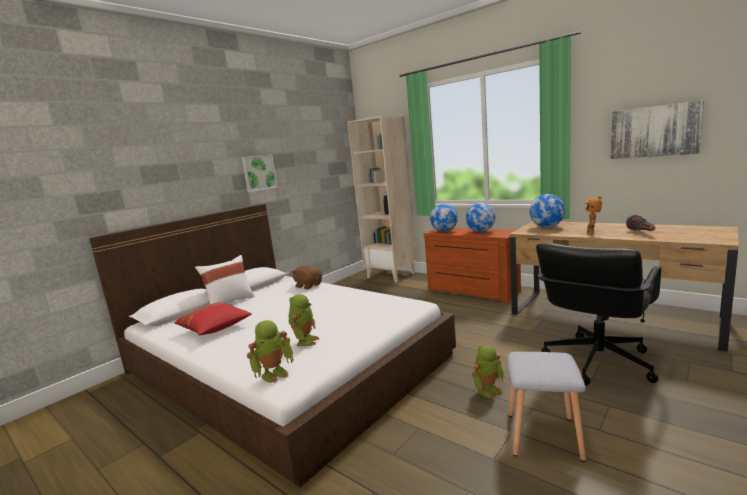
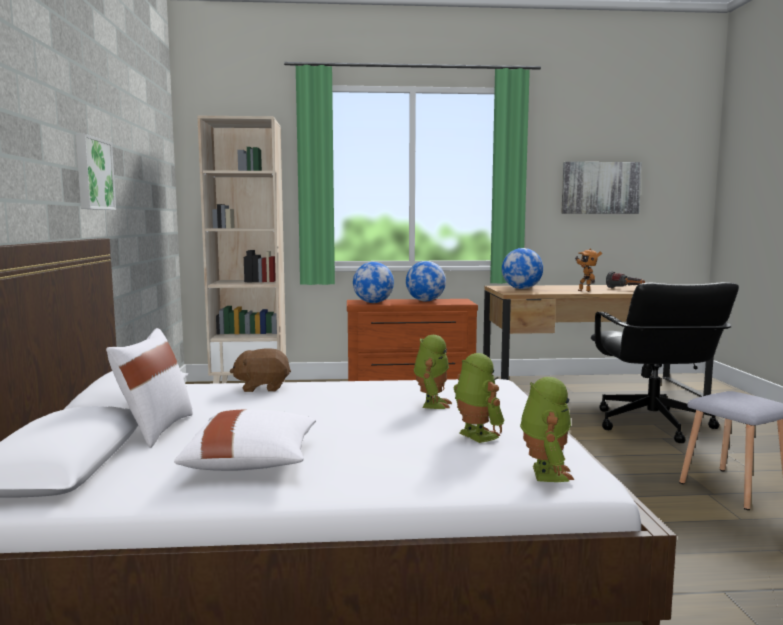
camera: 45 degrees left, 5 degrees down
red pillow [175,302,252,335] -> white pillow [174,410,316,471]
toy robot [472,345,504,399] -> toy robot moved to [414,335,452,409]

